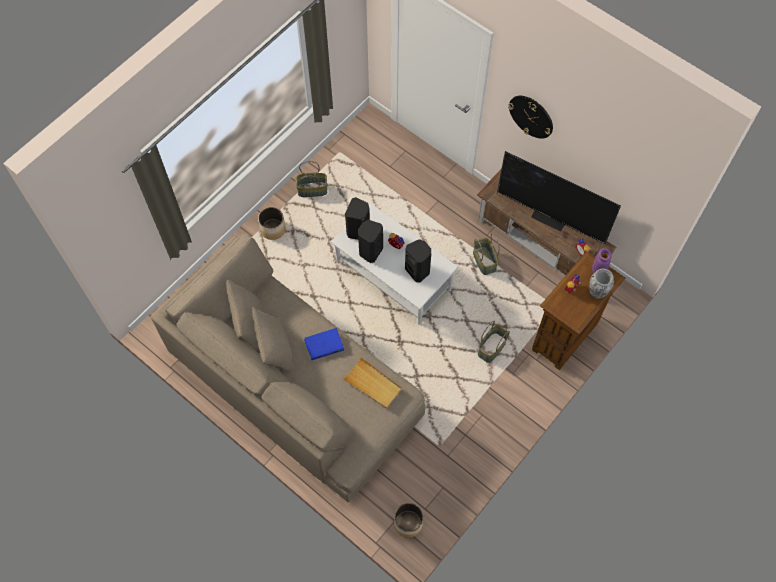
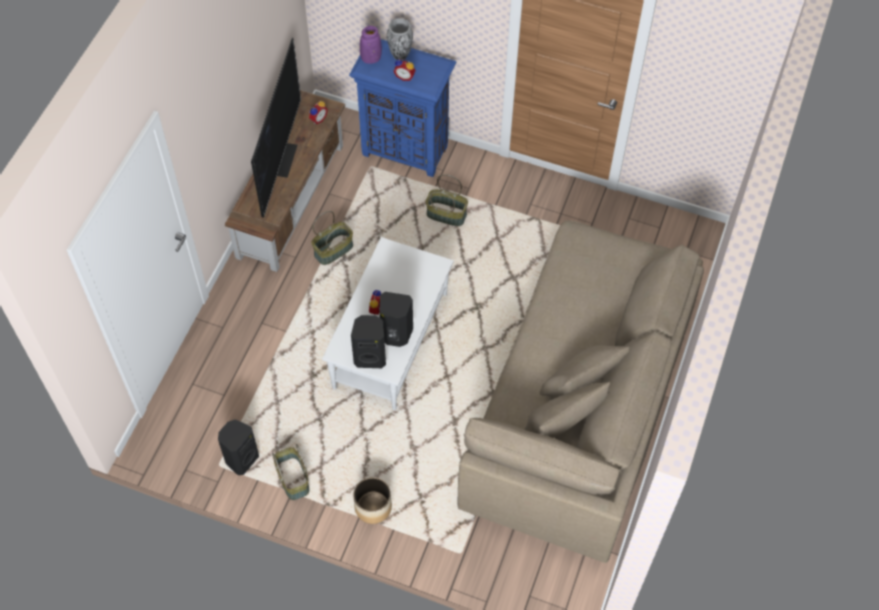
camera: 110 degrees left, 5 degrees down
blue book [304,328,344,360] -> none
beige tray [343,357,402,408] -> none
planter [394,503,423,538] -> none
black speaker [405,239,431,283] -> black speaker moved to [218,419,259,475]
wall clock [508,95,553,139] -> none
brown cabinet [532,251,625,370] -> blue cabinet [349,39,457,177]

